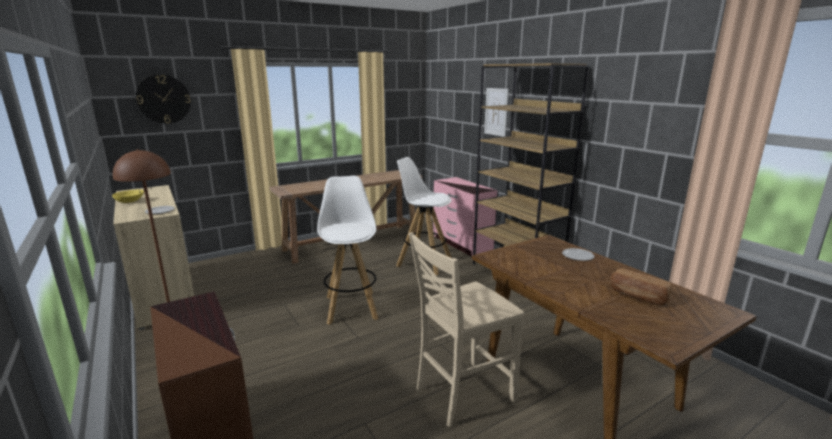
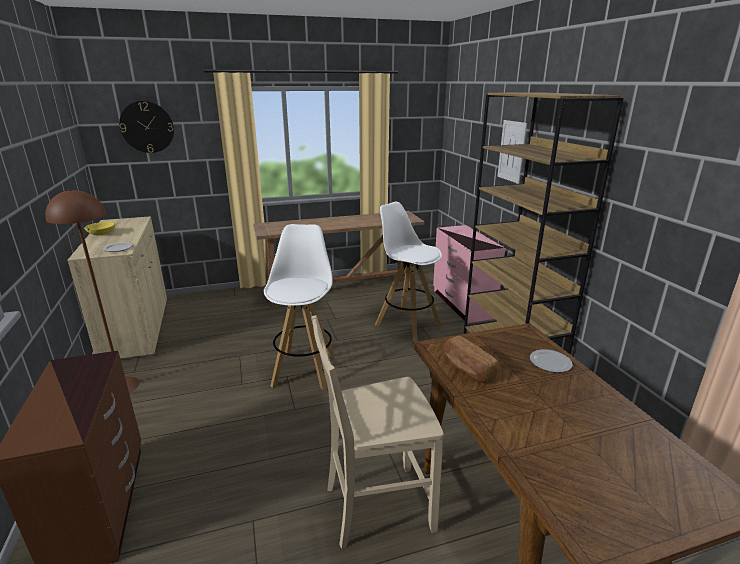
camera: 15 degrees right, 5 degrees up
bread [610,268,672,305] -> bread moved to [444,336,498,383]

